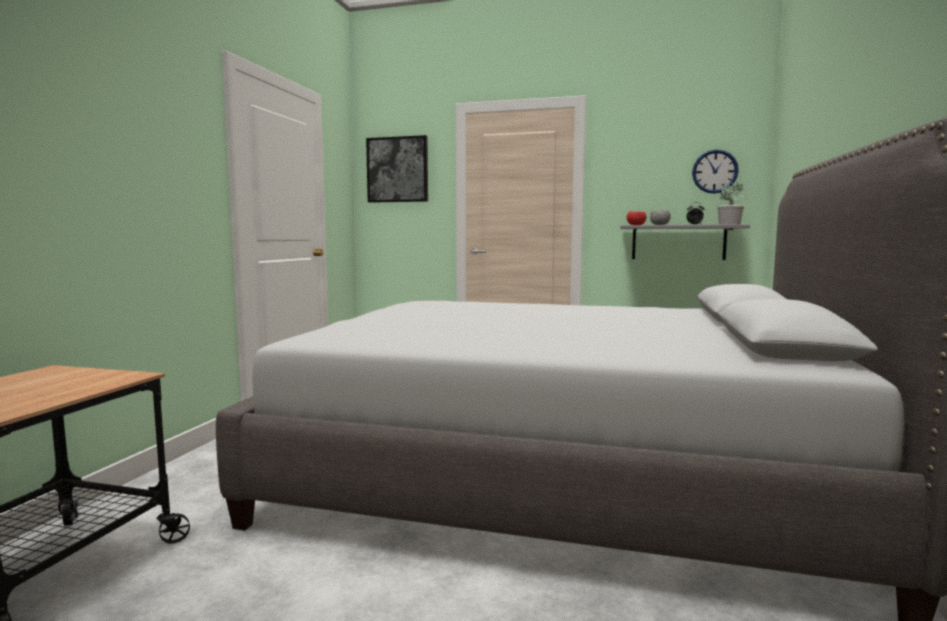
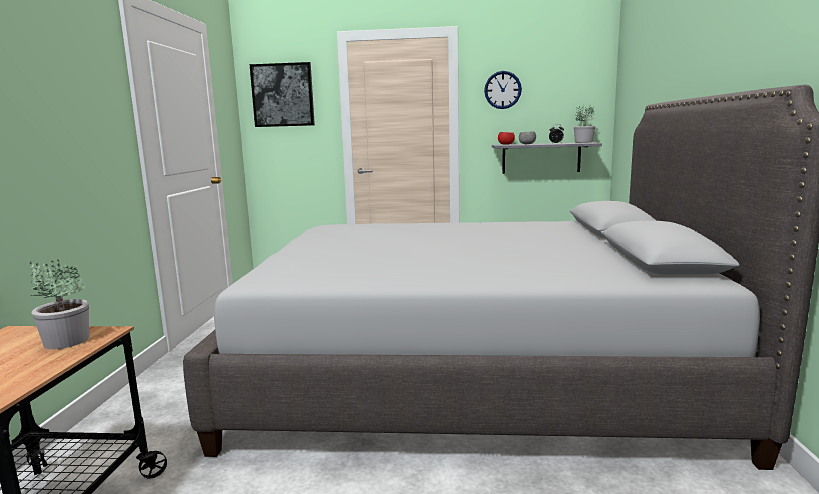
camera: 10 degrees left, 5 degrees up
wall clock [692,149,739,194] -> wall clock moved to [484,71,522,109]
none -> potted plant [30,259,89,349]

